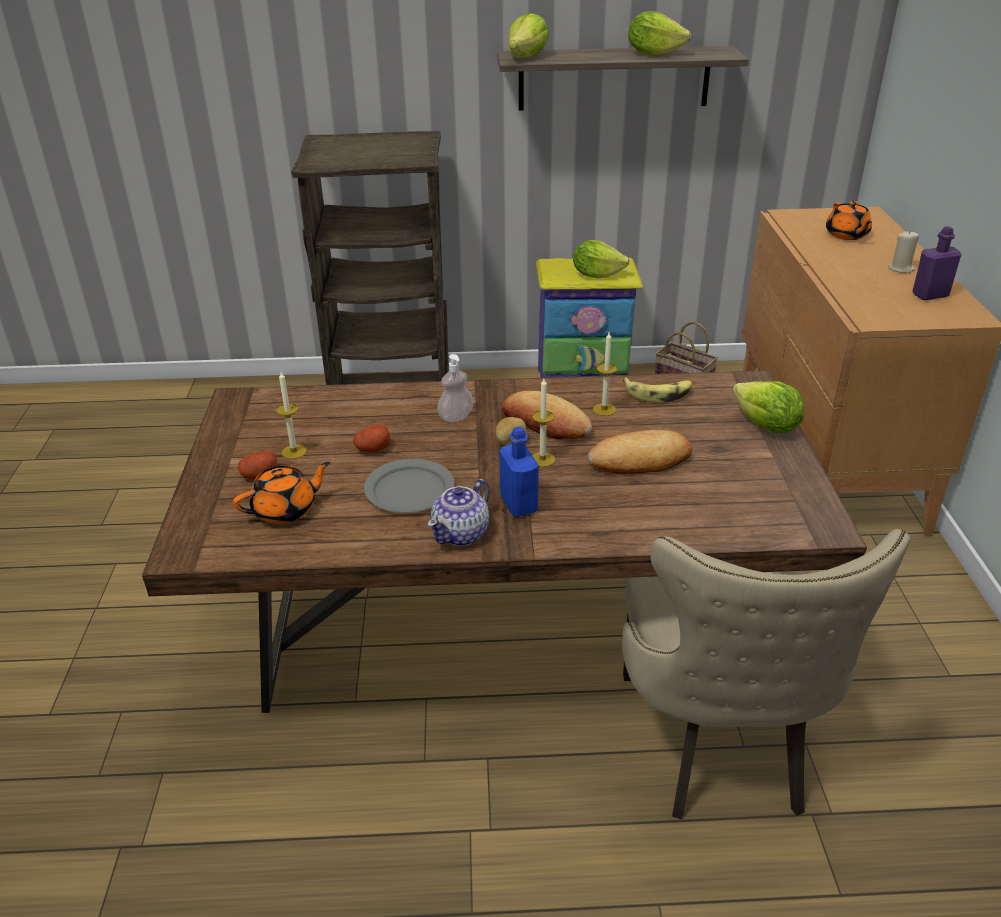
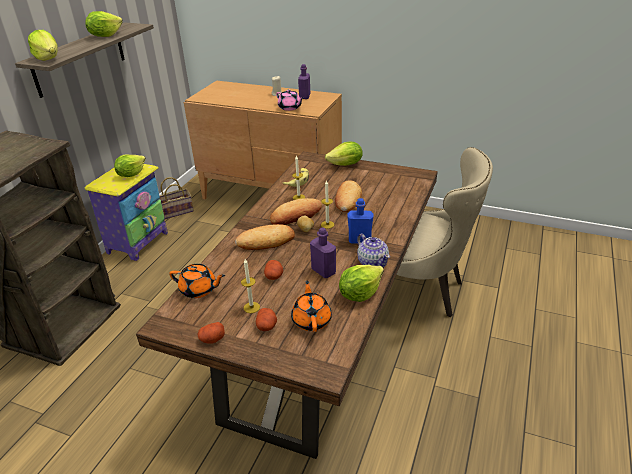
camera: 65 degrees left, 0 degrees up
grey plate [364,459,454,513] -> purple bottle [310,227,336,278]
soap dispenser [437,354,474,422] -> bread [235,224,295,250]
orange teapot [826,201,872,240] -> orange teapot moved to [169,264,225,298]
none -> potato [197,322,225,344]
none -> pink teapot [276,90,303,111]
none -> lettuce [339,265,384,302]

